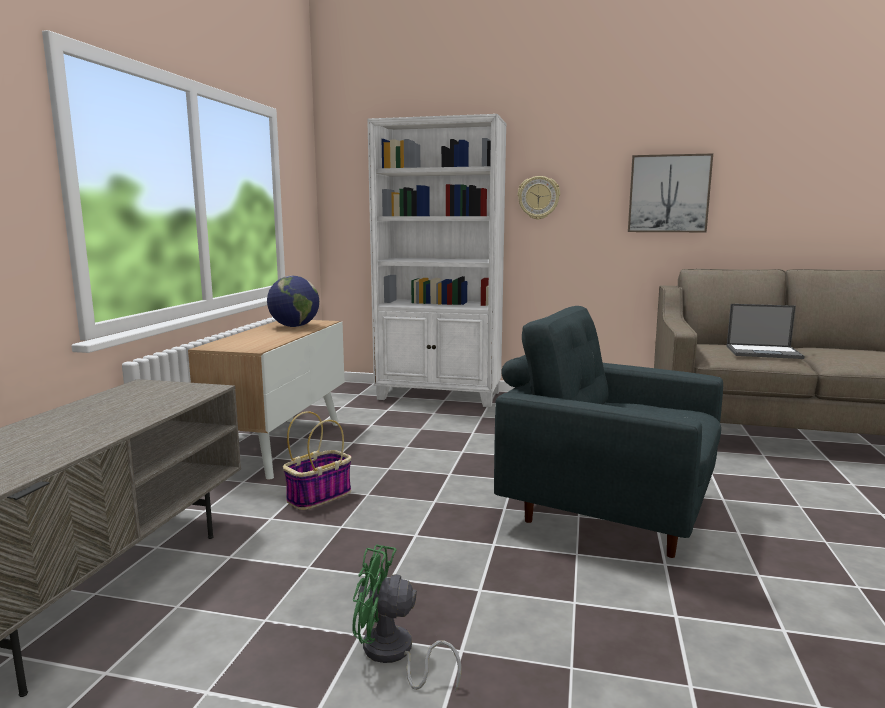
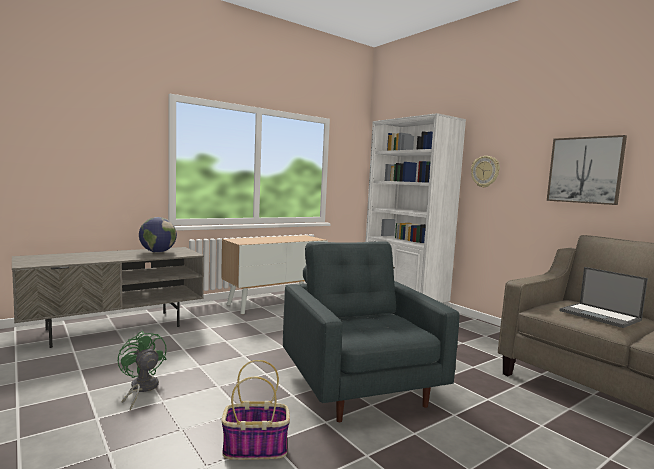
camera: 40 degrees right, 5 degrees down
globe [267,276,319,327] -> globe moved to [139,217,177,253]
basket [283,411,351,510] -> basket moved to [221,360,290,460]

